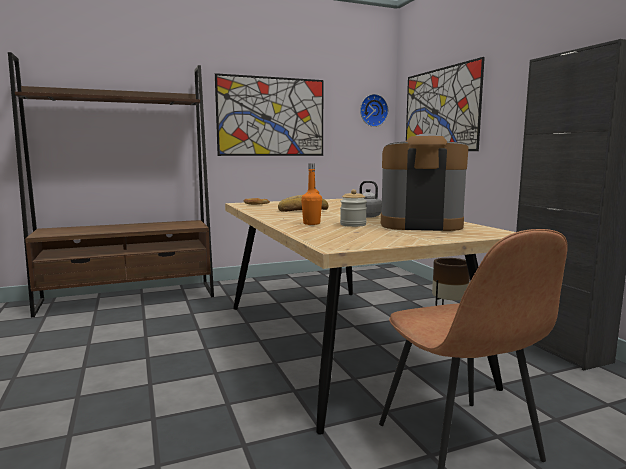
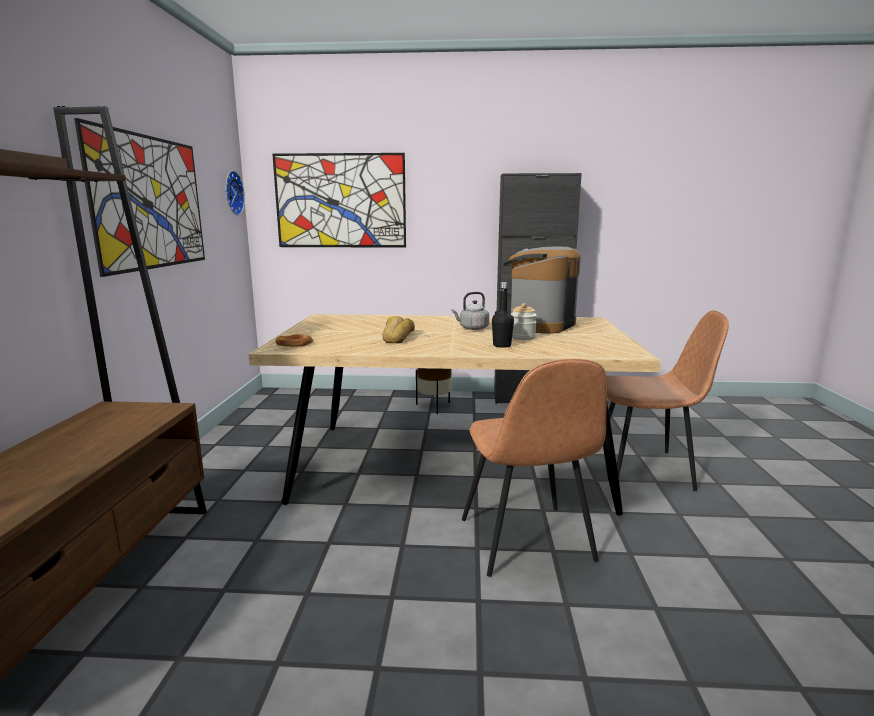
camera: 65 degrees left, 5 degrees up
orange bottle [301,163,322,225] -> black bottle [492,282,514,348]
none -> brown chair [462,359,607,577]

